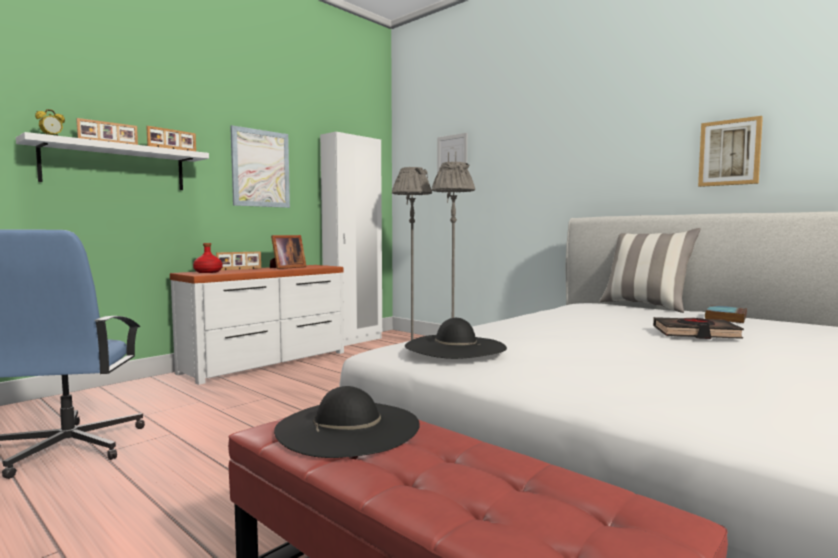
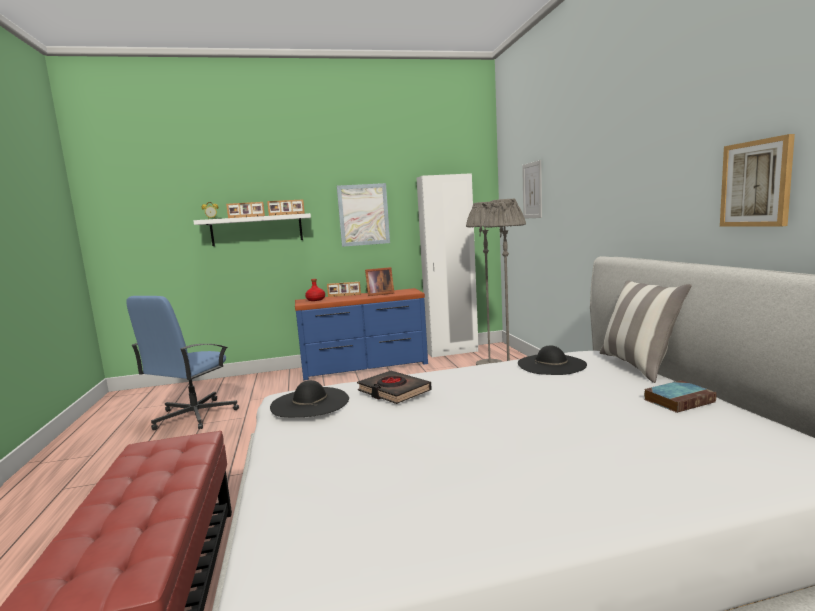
camera: 35 degrees right, 5 degrees up
white dresser [170,265,344,385] -> blue dresser [295,288,428,380]
black hat [274,386,420,458] -> black hat moved to [518,345,587,375]
black book [653,317,744,339] -> black book moved to [357,371,432,404]

